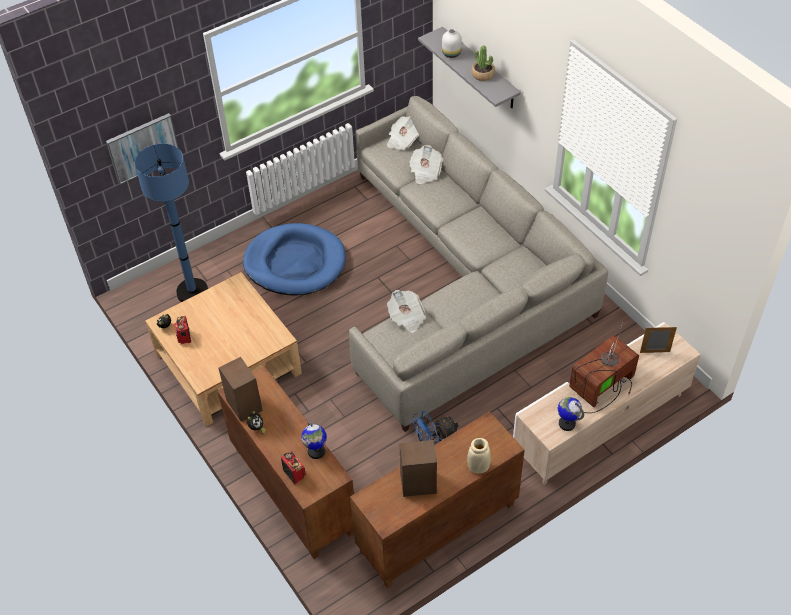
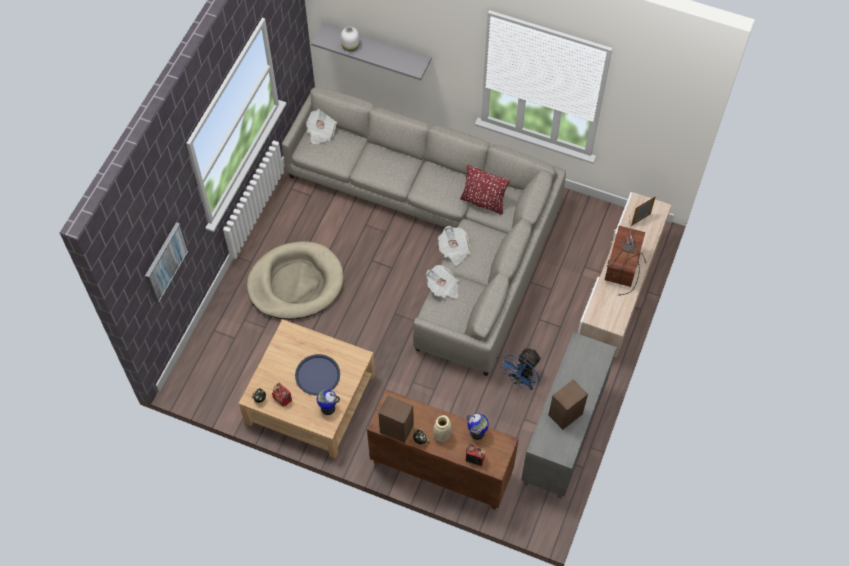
camera: 35 degrees left, 10 degrees up
blue floor lamp [135,143,208,302] -> none
blue dog bed [243,223,346,296] -> beige dog bed [247,242,343,320]
brown cabinet [350,411,525,588] -> grey cabinet [521,332,617,499]
newspaper [409,145,443,184] -> newspaper moved to [438,226,471,265]
beige vase [467,438,491,473] -> beige vase moved to [433,415,452,442]
potted plant [471,45,495,81] -> none
globe [558,397,584,431] -> globe moved to [317,389,340,415]
none -> blue tray [295,354,340,395]
none -> red pillow [460,165,510,215]

